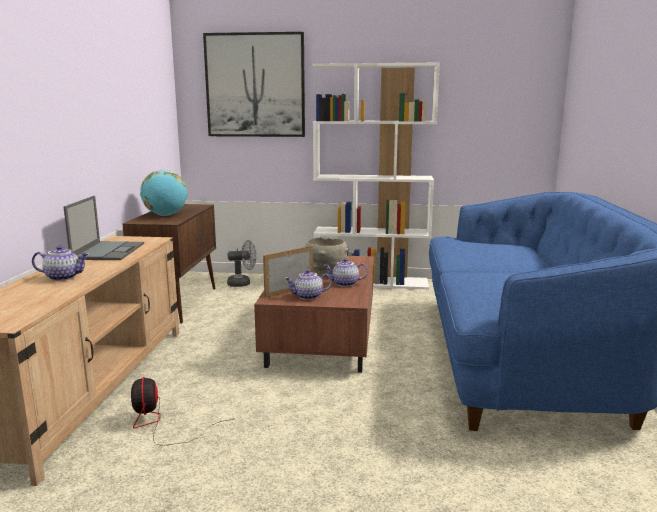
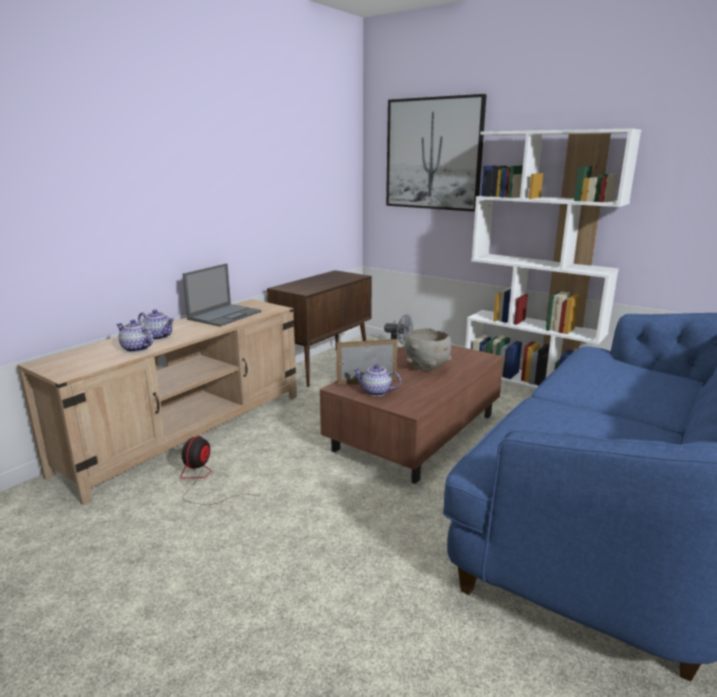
camera: 30 degrees right, 5 degrees up
globe [140,170,188,216] -> none
teapot [323,258,368,287] -> teapot moved to [117,320,153,352]

